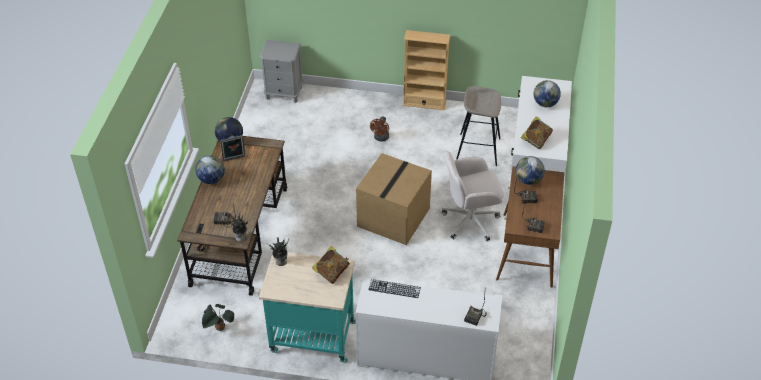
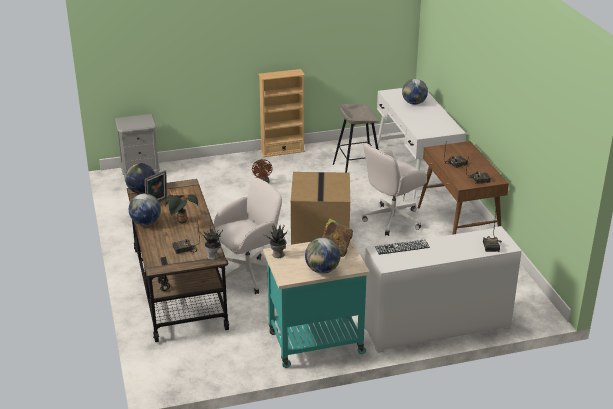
camera: 25 degrees left, 15 degrees down
potted plant [202,304,234,331] -> potted plant moved to [165,194,198,223]
globe [516,156,545,185] -> globe moved to [305,238,341,274]
book [521,116,553,149] -> none
none -> white office chair [214,178,282,294]

